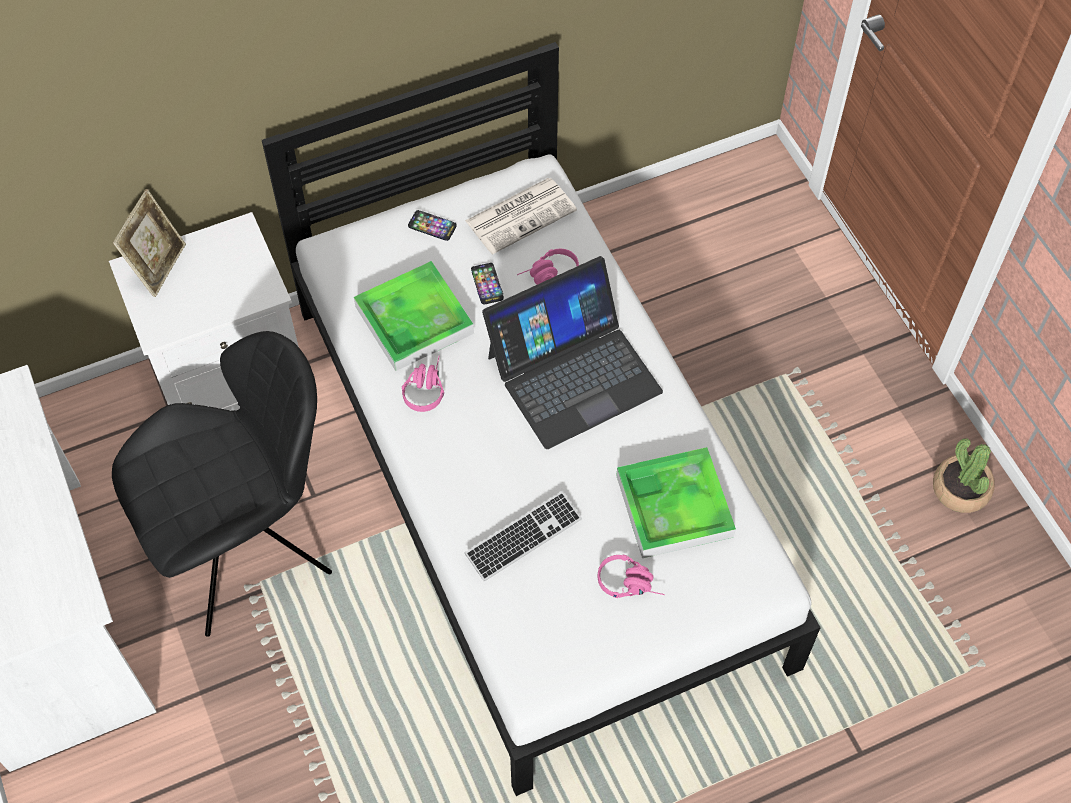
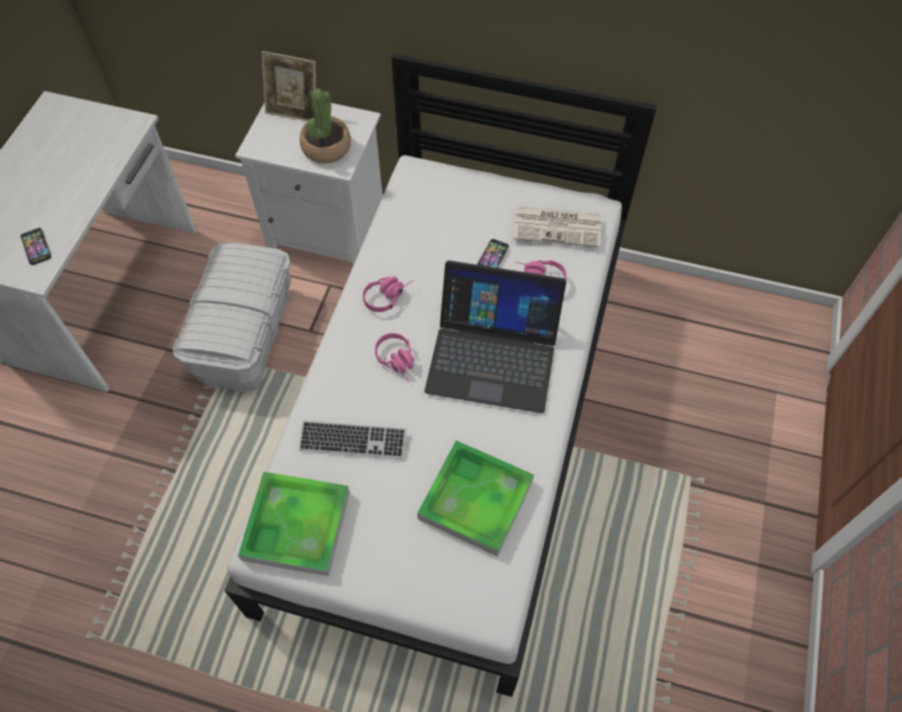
camera: 40 degrees right, 0 degrees up
black chair [112,331,332,637] -> white storage box [172,242,291,392]
picture frame [113,189,186,297] -> picture frame turned 45 degrees clockwise [262,51,316,121]
tray [354,261,474,371] -> tray moved to [238,472,350,576]
phone [408,210,457,241] -> phone moved to [21,228,51,265]
pink headphones [598,555,665,598] -> pink headphones moved to [375,333,414,381]
potted plant [933,438,995,513] -> potted plant moved to [300,88,351,163]

